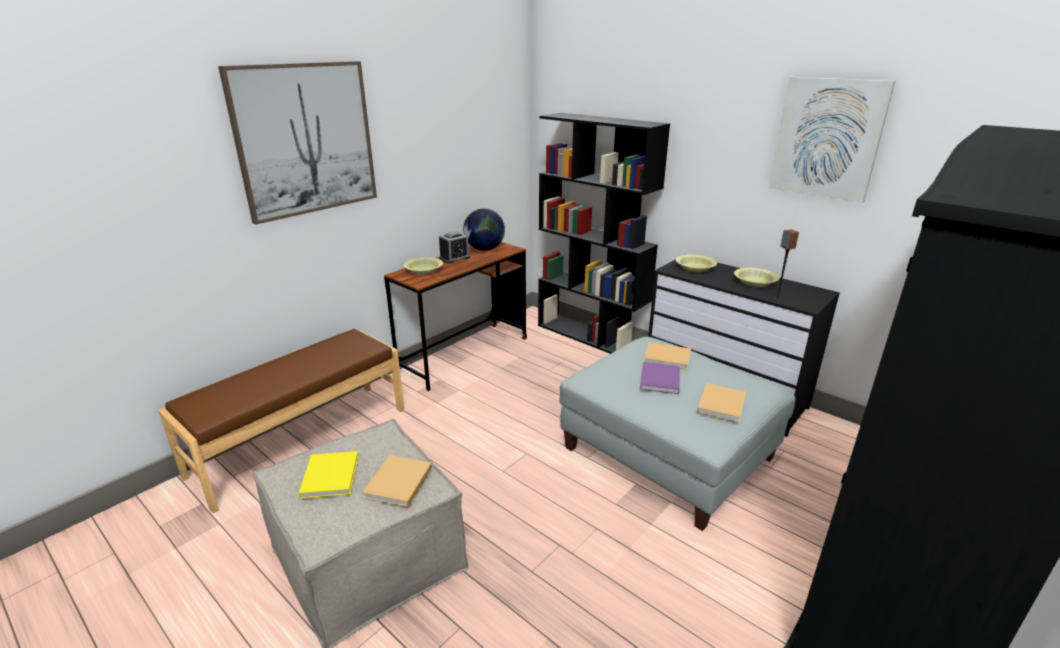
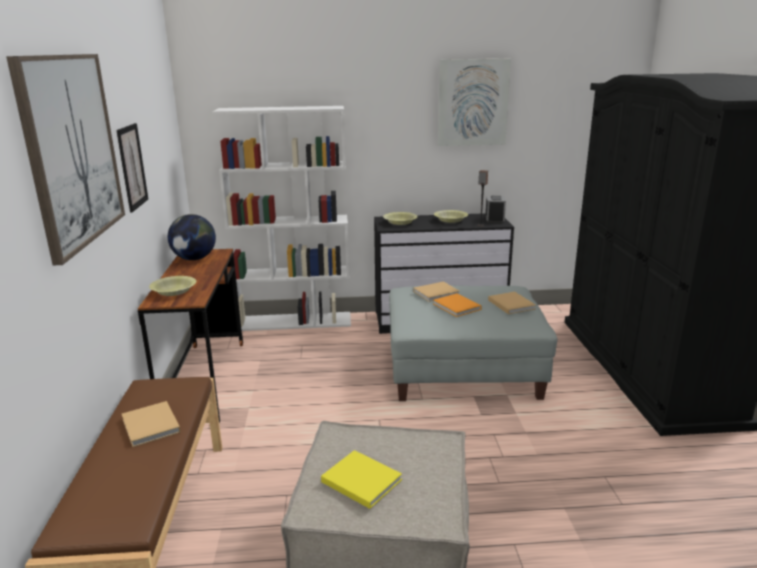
camera: 45 degrees left, 5 degrees down
beige book [362,455,432,507] -> beige book moved to [122,401,180,447]
alarm clock [439,232,470,264] -> alarm clock moved to [485,196,506,223]
black bookcase [538,113,670,354] -> white bookcase [213,106,351,331]
purple book [640,362,680,394] -> orange book [433,293,482,317]
none -> picture [116,123,148,212]

